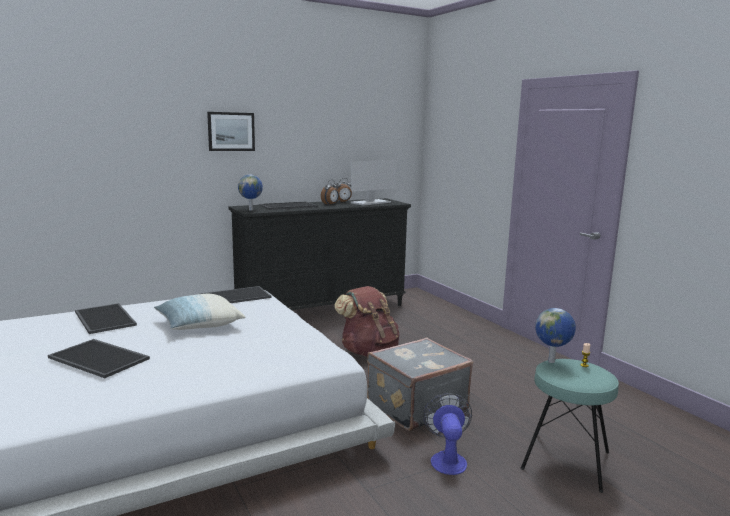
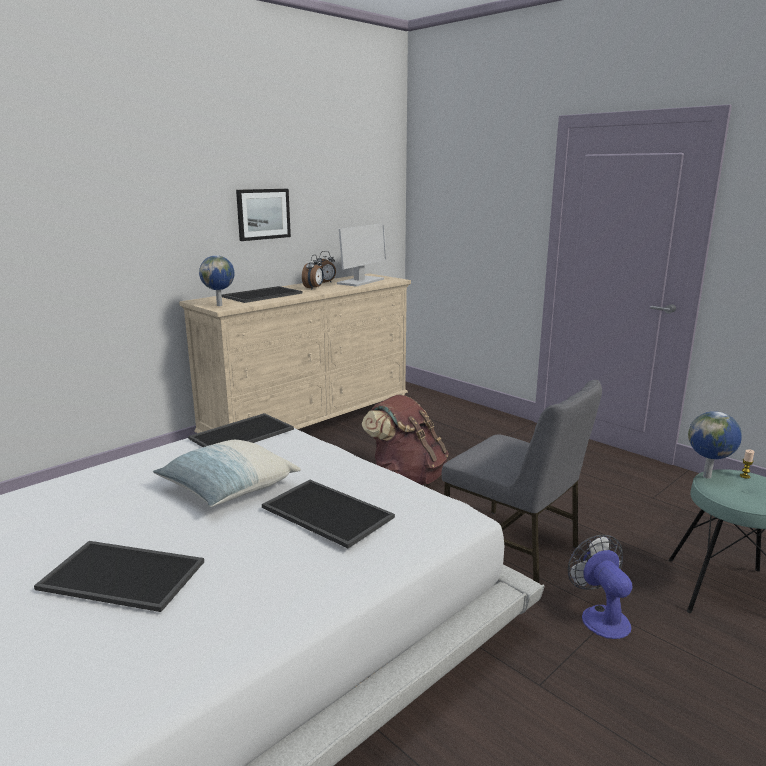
camera: 15 degrees left, 5 degrees up
tray [75,303,137,334] -> tray moved to [262,480,395,548]
picture [207,112,255,151] -> picture moved to [236,189,291,241]
black dresser [228,198,411,310] -> beige dresser [179,273,411,433]
grey suitcase [367,338,473,431] -> grey chair [442,380,602,583]

